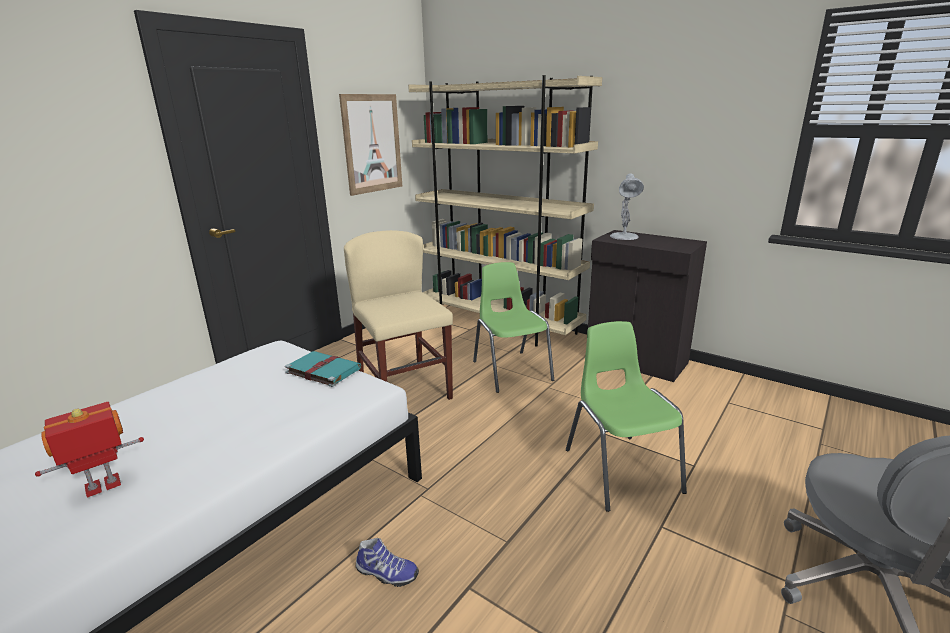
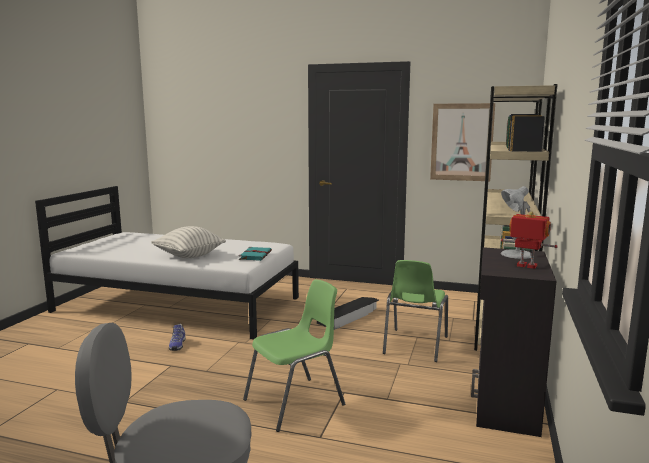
camera: 70 degrees right, 10 degrees down
toy robot [35,402,144,498] -> toy robot moved to [501,211,558,269]
beige chair [344,230,453,400] -> black storage box [317,297,379,330]
green chair [473,262,554,393] -> green chair turned 150 degrees clockwise [383,260,448,362]
none -> pillow [151,226,226,258]

